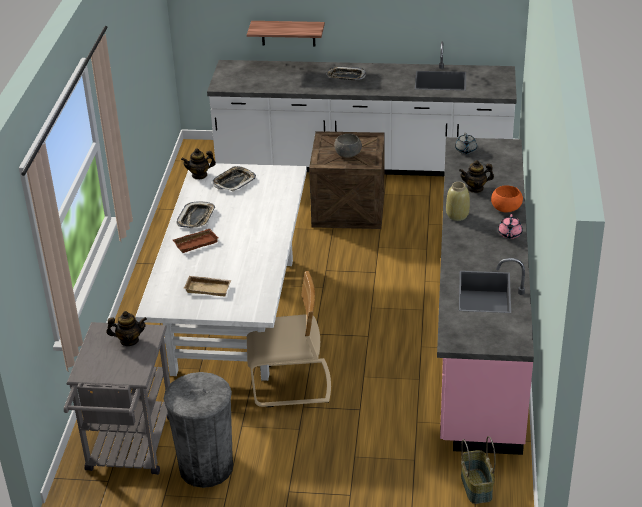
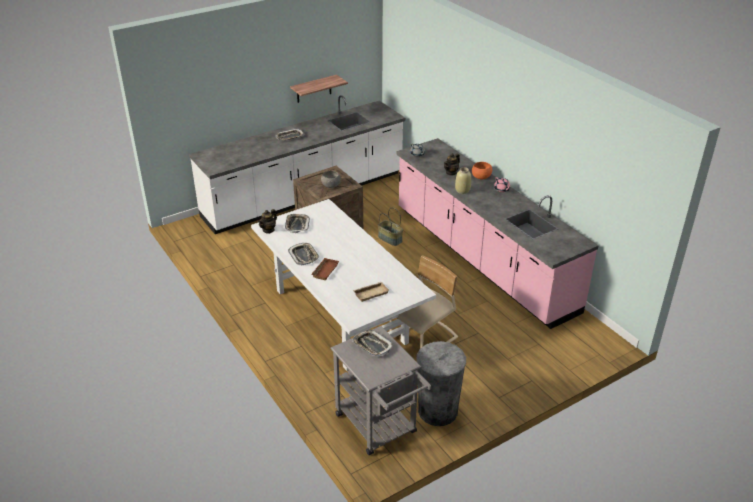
camera: 40 degrees left, 0 degrees up
teapot [107,311,147,346] -> tray [352,330,394,357]
shelf [247,21,325,47] -> shelf moved to [290,75,348,103]
basket [461,436,496,504] -> basket moved to [378,208,403,246]

